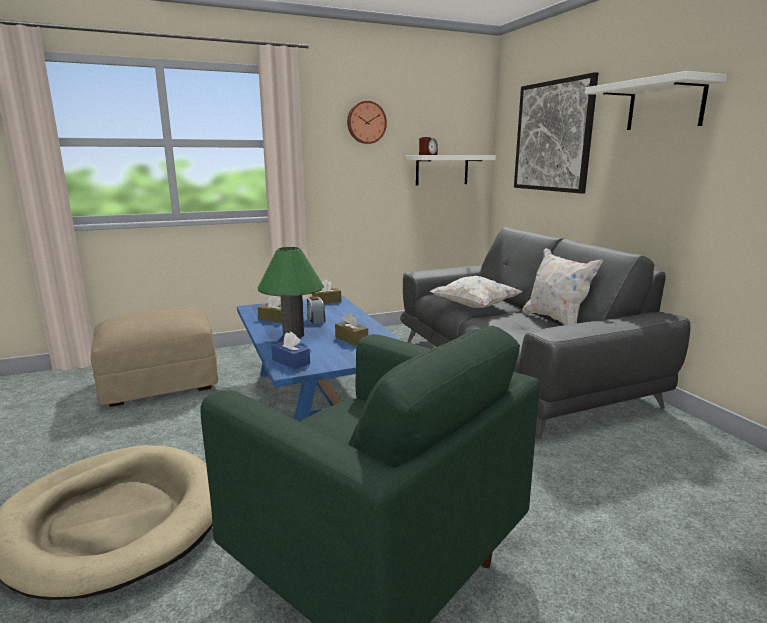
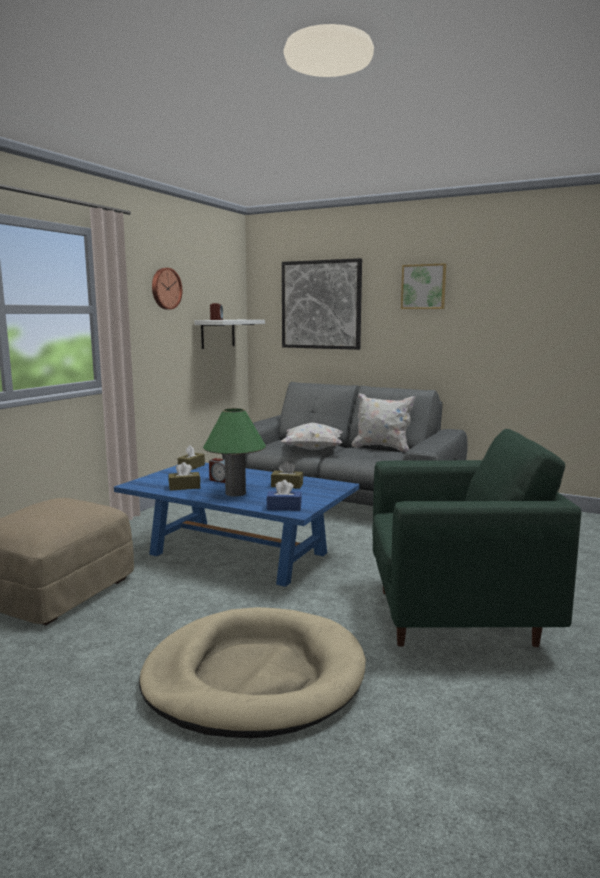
camera: 40 degrees left, 5 degrees down
white shelf [585,71,727,130] -> picture [401,263,446,309]

